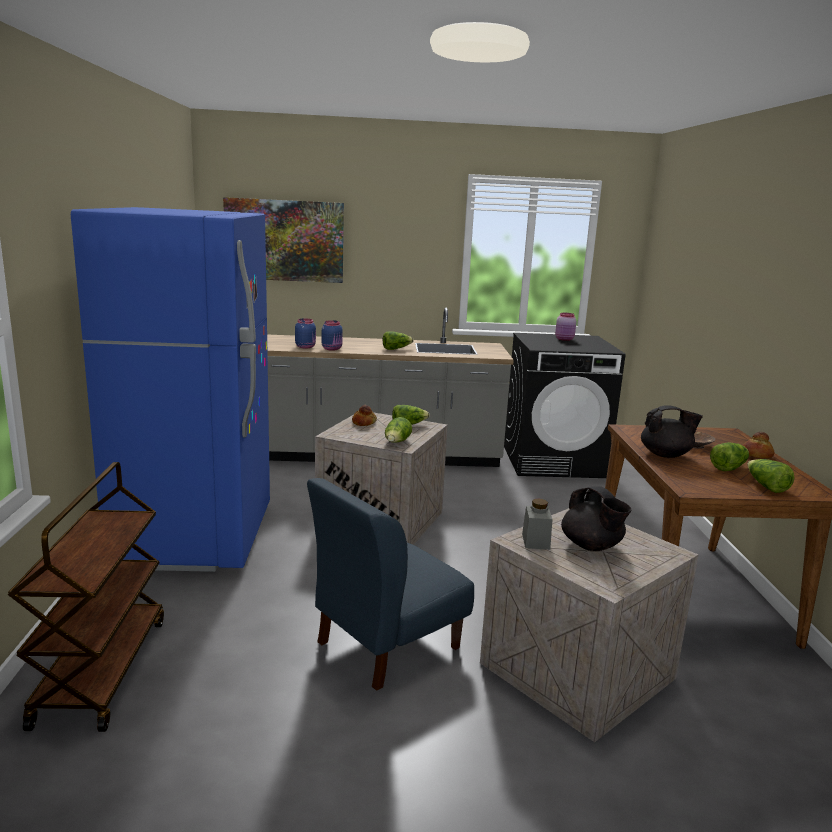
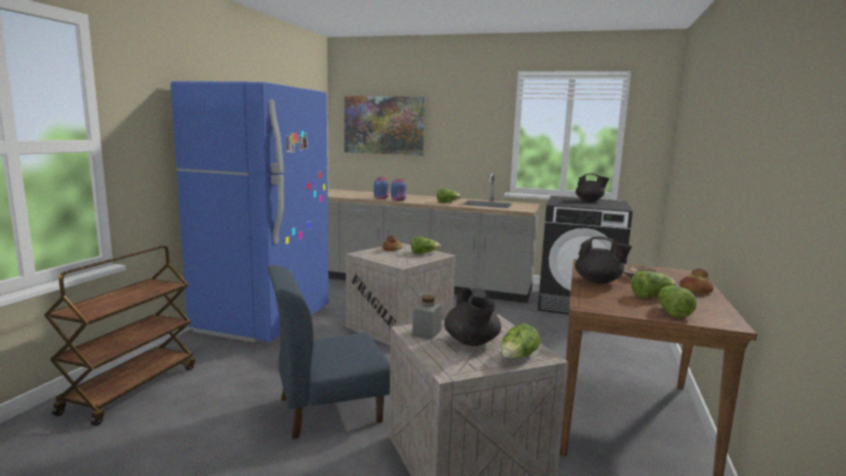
camera: 20 degrees right, 5 degrees down
lettuce [385,417,412,443] -> lettuce moved to [501,323,540,359]
pink jar [555,313,576,341] -> black teapot [575,173,609,201]

